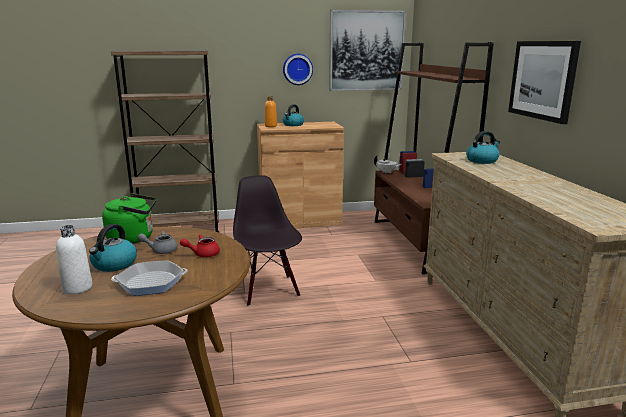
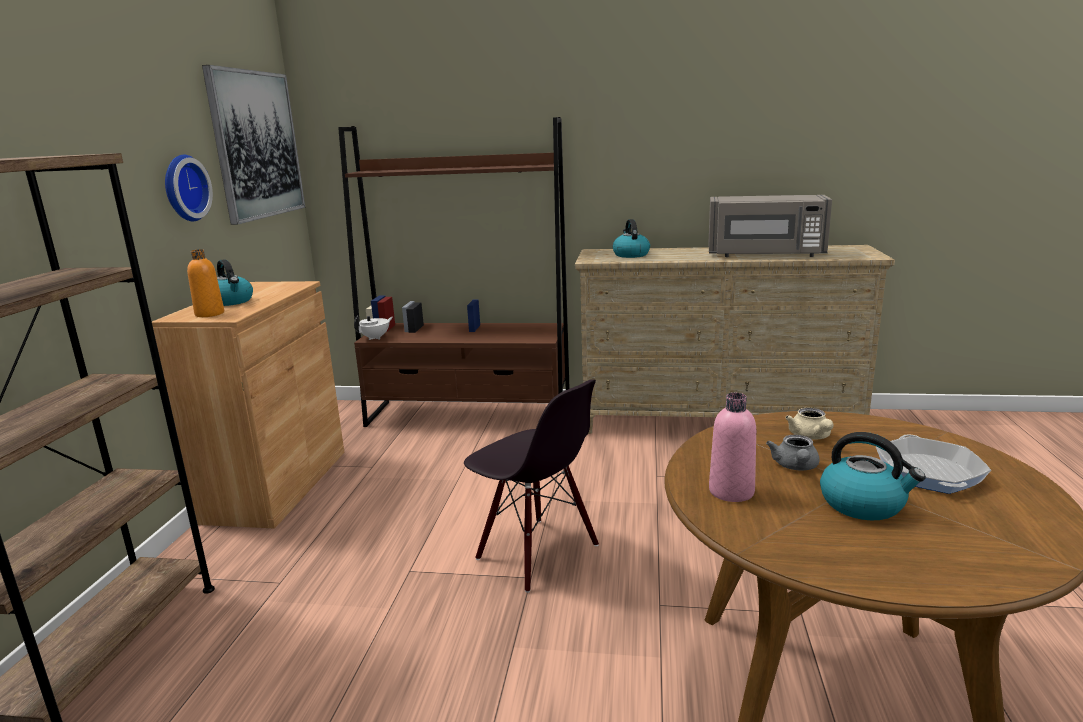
camera: 70 degrees left, 0 degrees up
white bottle [56,225,93,294] -> none
green kettle [102,193,156,244] -> pink bottle [709,393,756,502]
red teapot [180,234,220,257] -> beige teapot [785,408,834,440]
black chair [233,175,302,306] -> black chair turned 135 degrees counterclockwise [464,379,599,593]
picture [508,41,581,124] -> none
none -> grey microwave [708,195,832,257]

